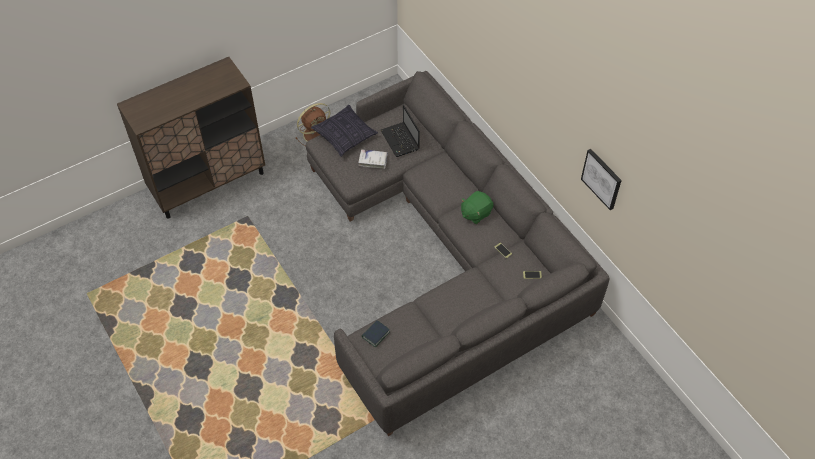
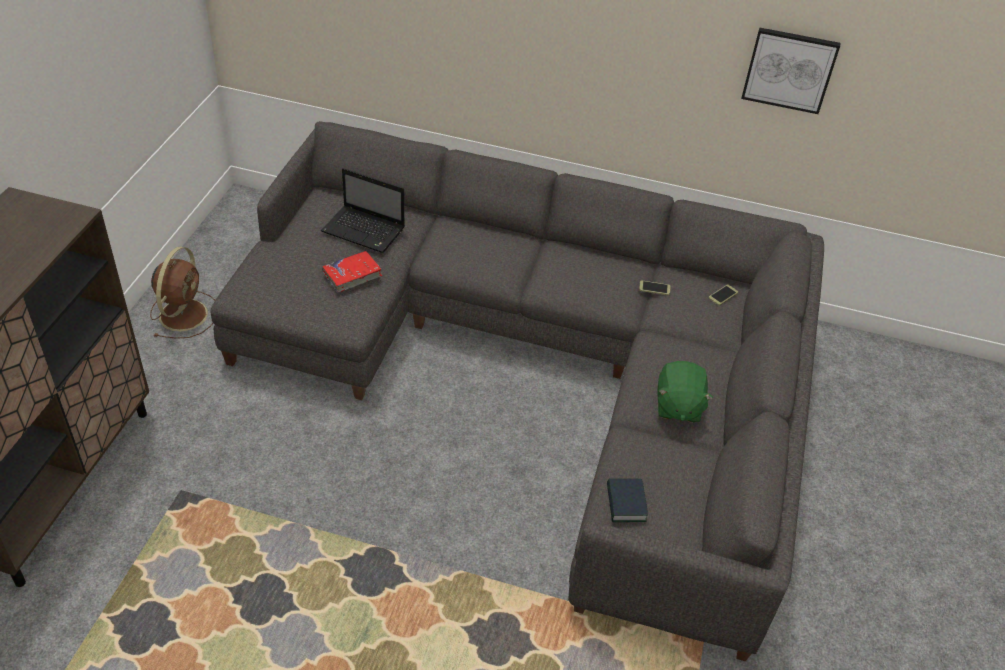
camera: 45 degrees left, 10 degrees down
pillow [311,105,378,157] -> none
white book [358,149,388,169] -> red book [322,251,382,293]
green plush toy [461,191,494,224] -> green plush toy moved to [657,361,713,423]

